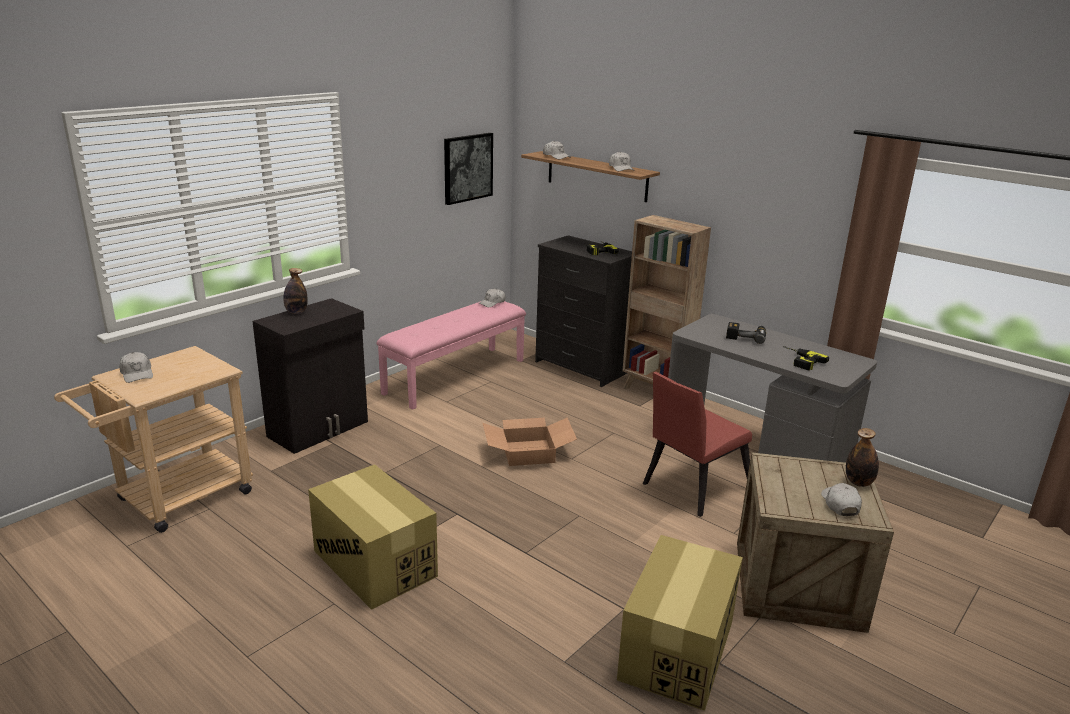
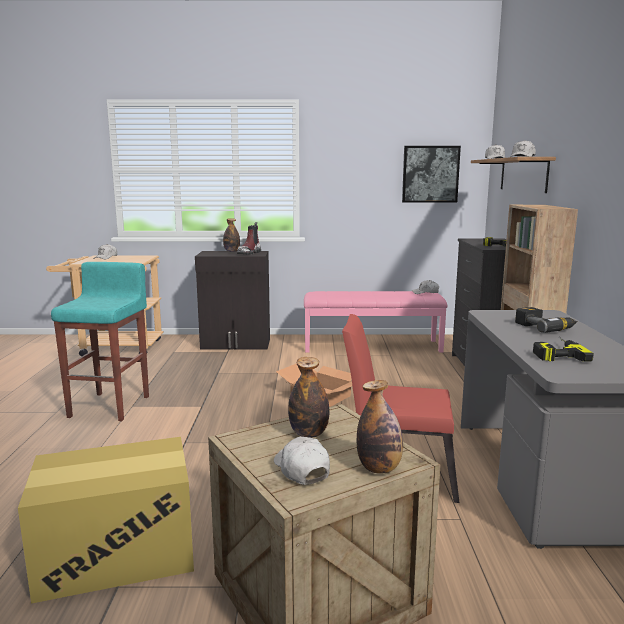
camera: 50 degrees right, 10 degrees down
cardboard box [308,464,438,610] -> turquoise stool [51,262,149,421]
white cap [821,483,862,516] -> white cap turned 75 degrees counterclockwise [274,437,330,485]
none -> boot [237,222,261,254]
none -> bottle [288,357,329,438]

